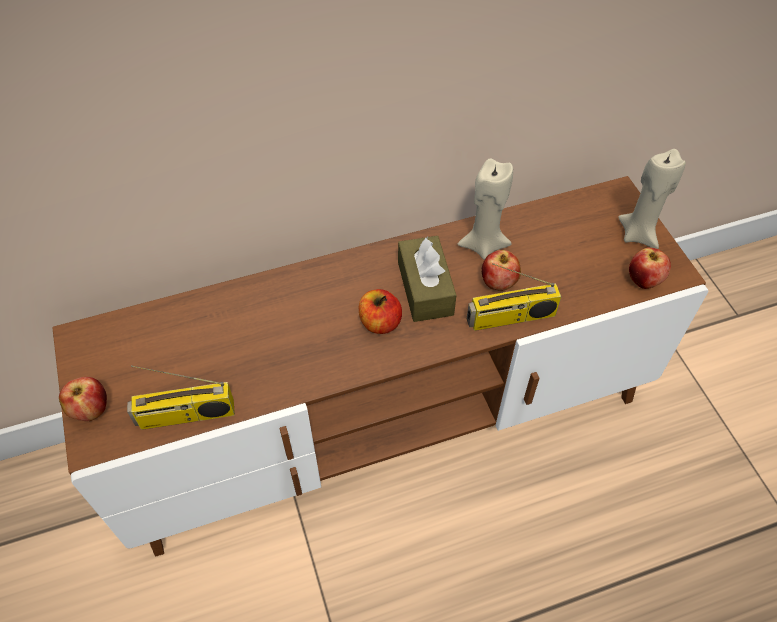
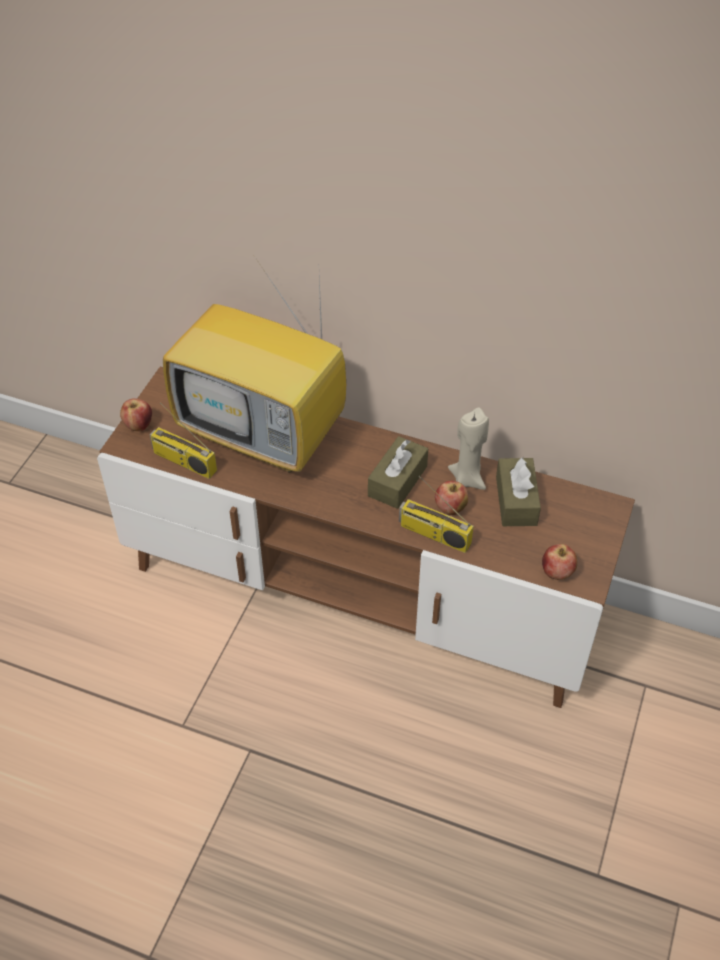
camera: 40 degrees right, 5 degrees down
apple [359,289,402,334] -> none
beige candle [618,149,686,249] -> none
none -> television [163,263,346,473]
none -> brown tissue box [496,457,541,526]

